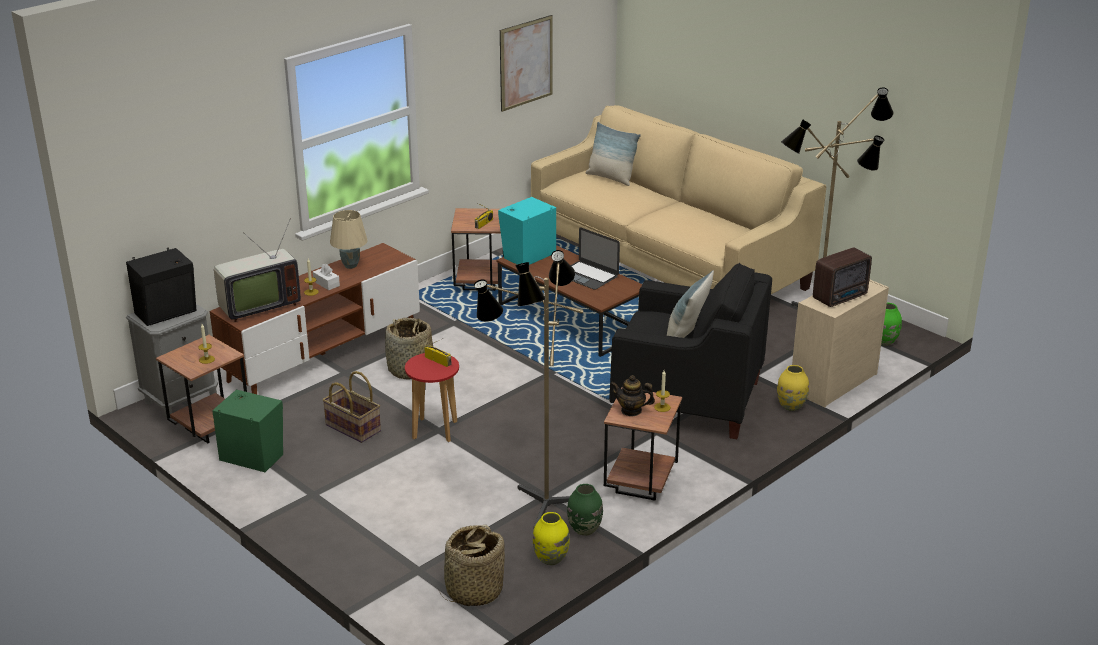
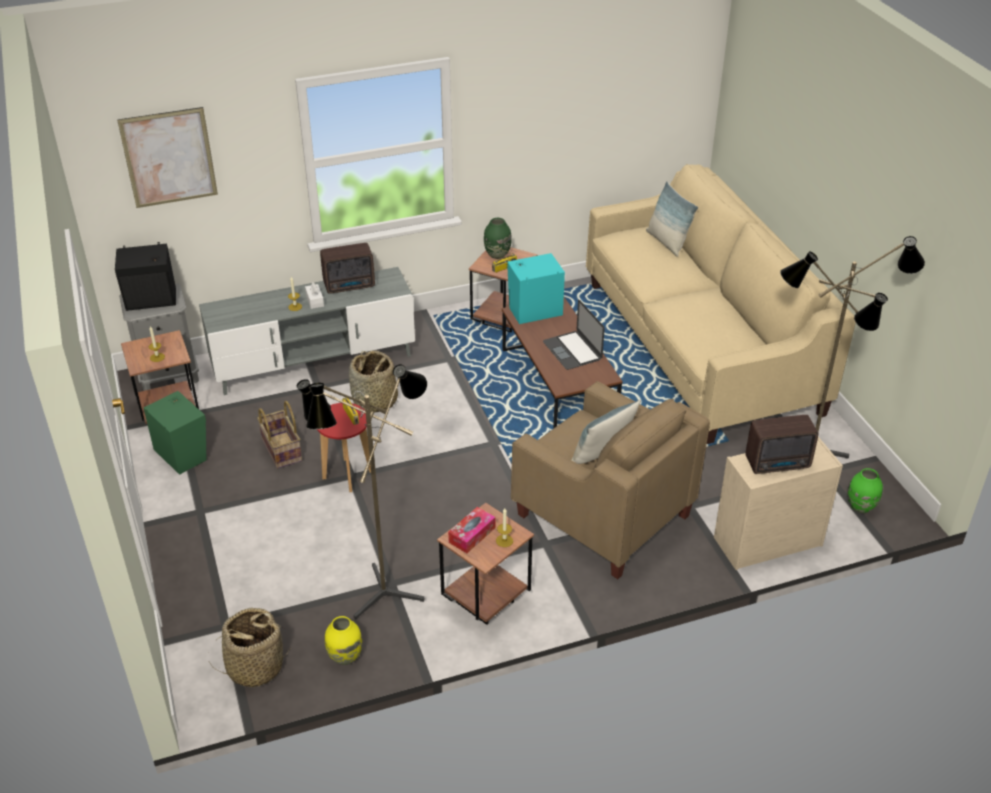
camera: 25 degrees right, 10 degrees up
brown tv stand [210,243,420,394] -> grey tv stand [199,267,415,395]
television [214,220,301,322] -> none
beige table lamp [330,210,368,269] -> radio [320,243,375,294]
picture [500,15,552,112] -> picture moved to [117,107,218,208]
green vase [567,484,603,536] -> green vase moved to [484,218,512,259]
black armchair [609,263,772,439] -> beige armchair [511,381,710,579]
teapot [611,375,655,416] -> tissue box [448,507,496,553]
yellow vase [777,365,809,411] -> none

